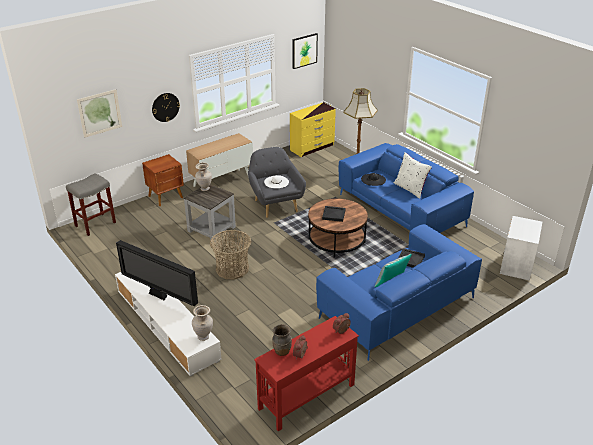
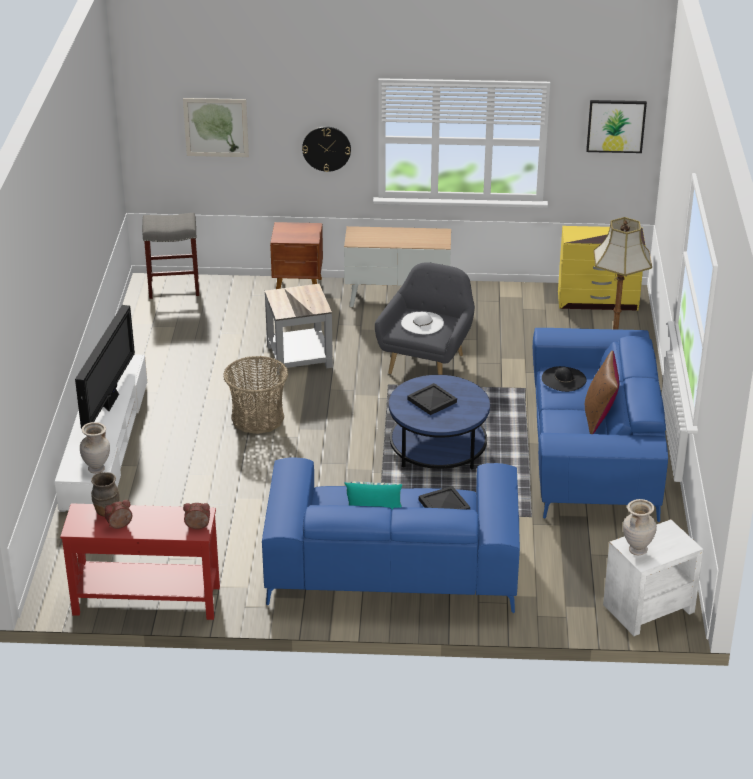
camera: 40 degrees right, 0 degrees up
television [116,240,198,306] -> television turned 150 degrees counterclockwise [75,305,135,429]
beige vase [195,162,212,191] -> beige vase moved to [623,499,657,555]
brown coffee table [308,198,368,258] -> blue coffee table [389,375,490,469]
white pillow [394,153,432,199] -> brown pillow [585,350,619,434]

